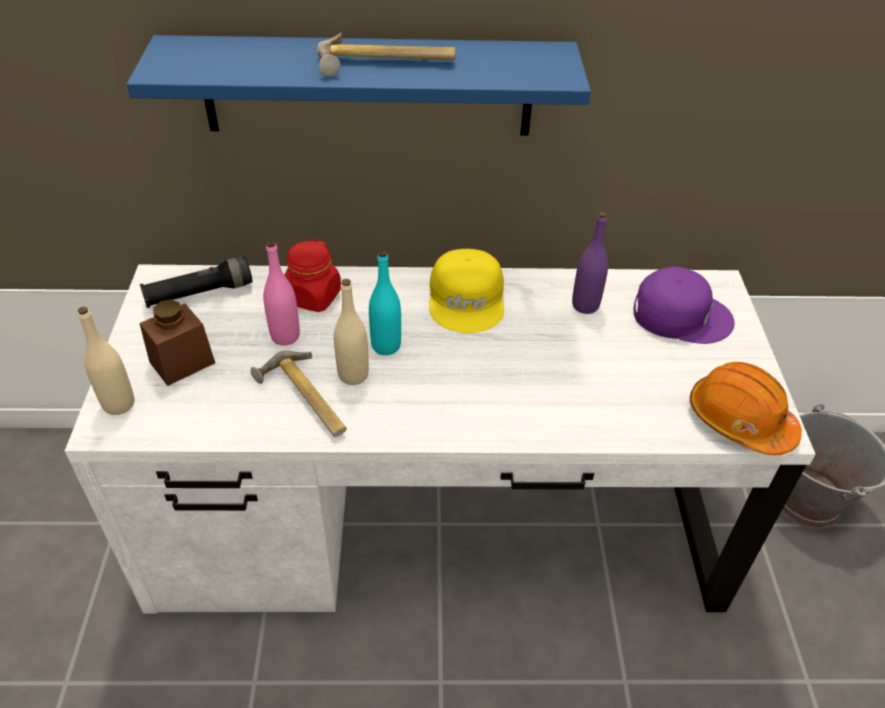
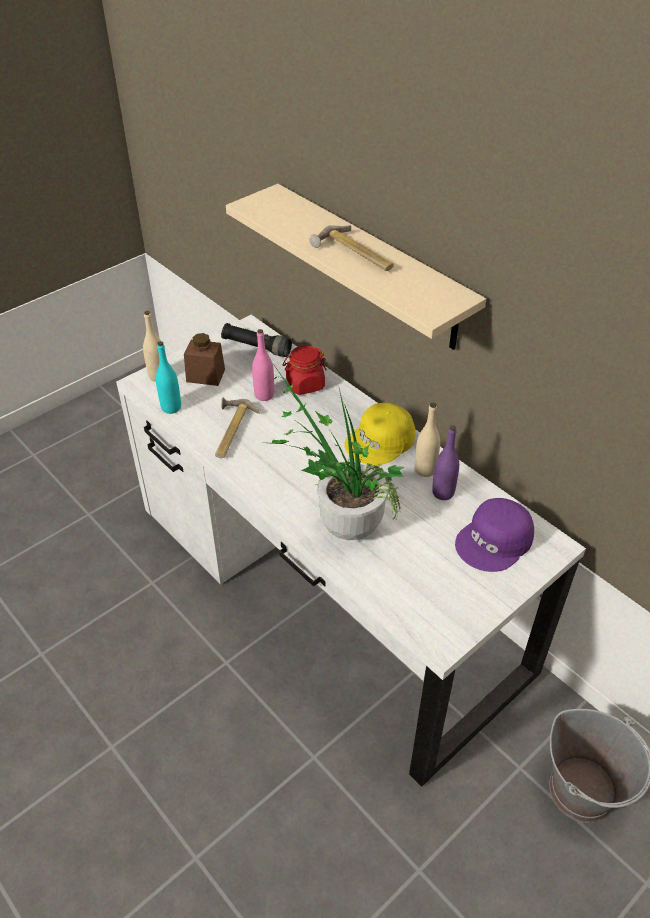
camera: 50 degrees right, 0 degrees up
blue shelf [127,35,591,136] -> beige shelf [226,184,486,350]
beige bottle [334,279,369,385] -> beige bottle moved to [415,403,440,477]
turquoise bottle [369,250,401,355] -> turquoise bottle moved to [156,341,181,414]
purple cap [634,266,734,344] -> purple cap turned 75 degrees clockwise [455,498,534,572]
orange hard hat [690,362,802,455] -> none
none -> potted plant [272,364,405,540]

